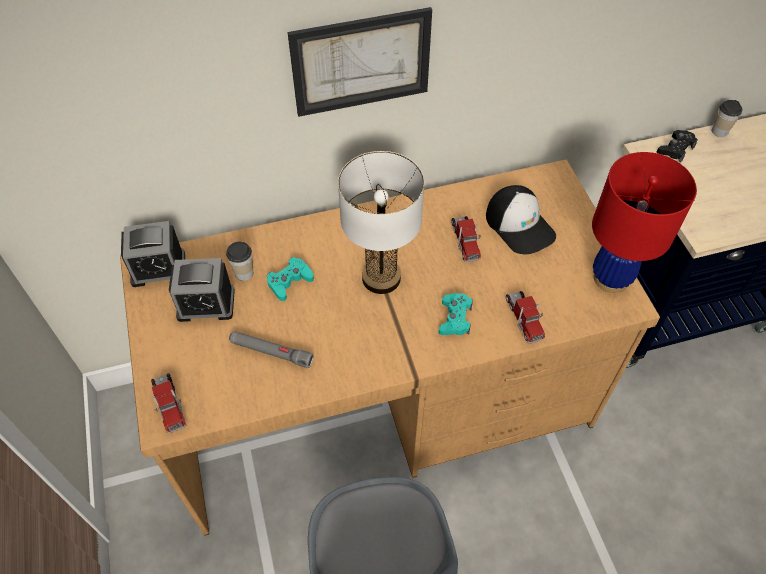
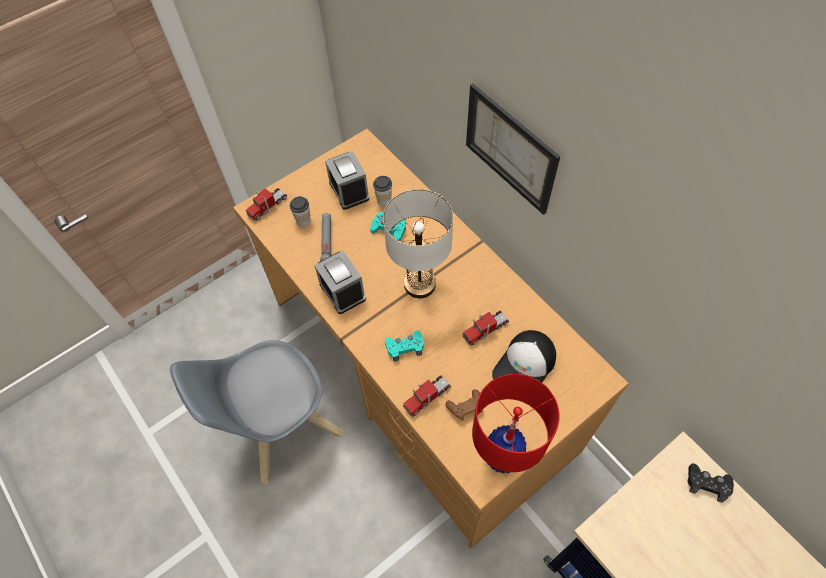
camera: 70 degrees right, 5 degrees up
alarm clock [121,221,185,287] -> alarm clock moved to [314,251,366,314]
cup [712,100,743,137] -> cup moved to [290,196,311,227]
none -> brown game controller [445,389,483,421]

